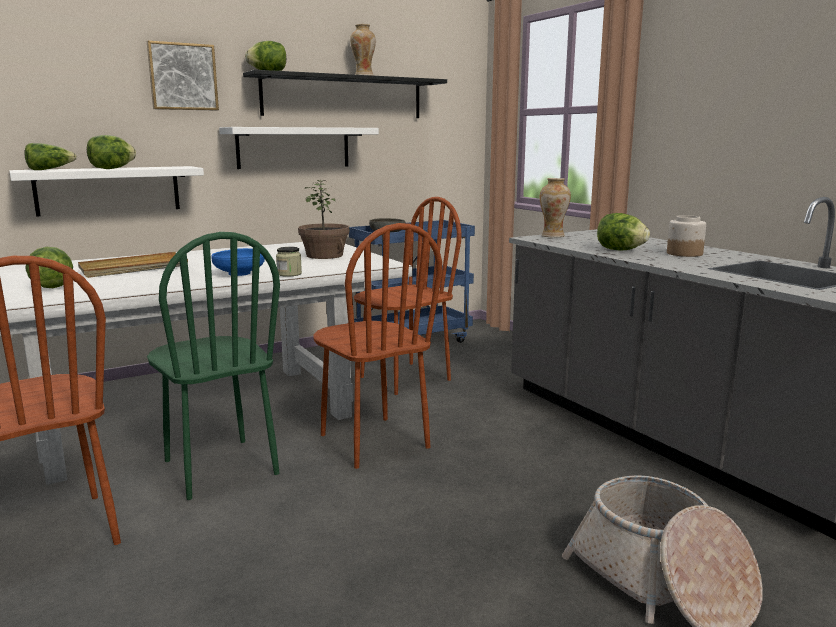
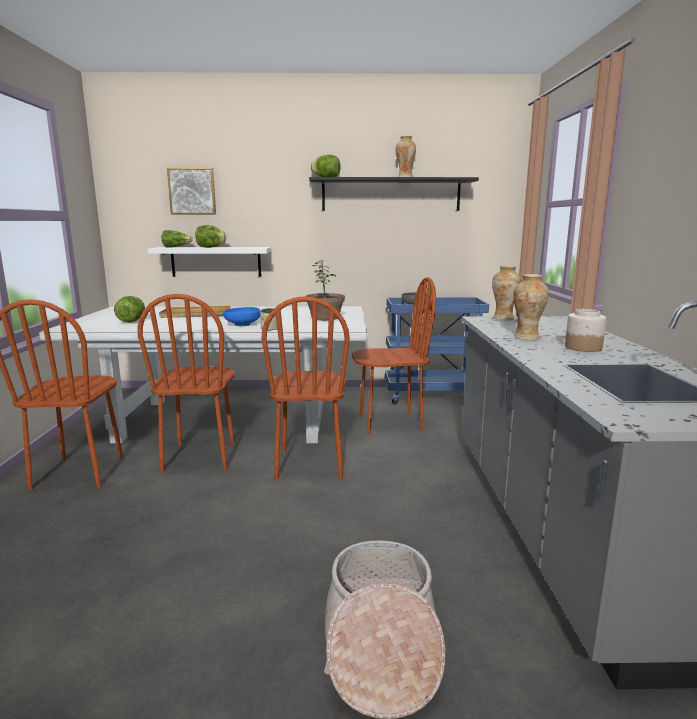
camera: 30 degrees right, 0 degrees up
picture [147,41,219,111] -> picture moved to [167,168,216,214]
green chair [147,232,280,500] -> brown chair [138,294,235,473]
white shelf [219,127,379,169] -> none
lettuce [597,213,650,250] -> vase [513,274,549,340]

